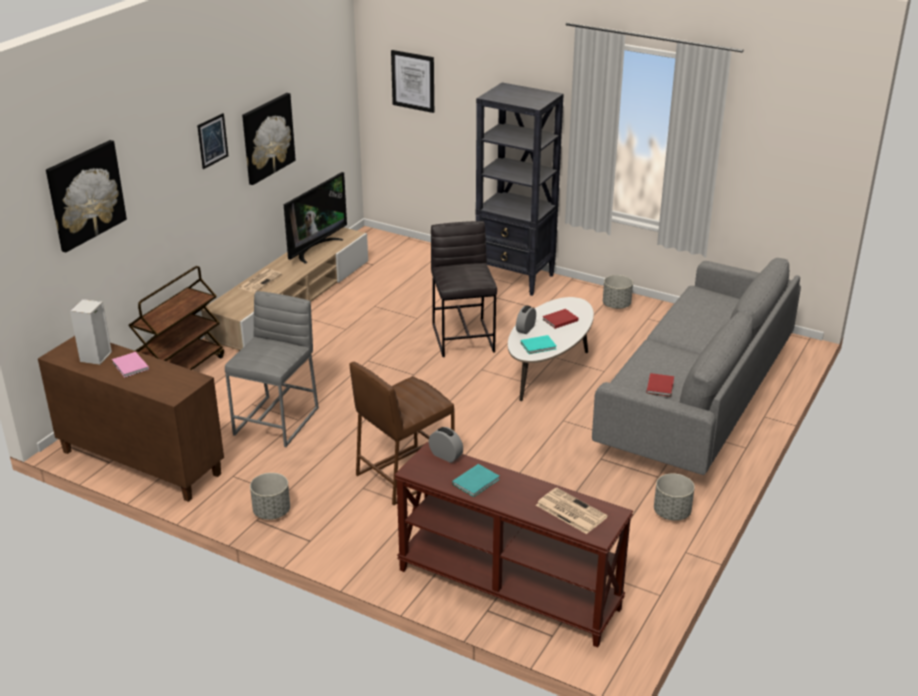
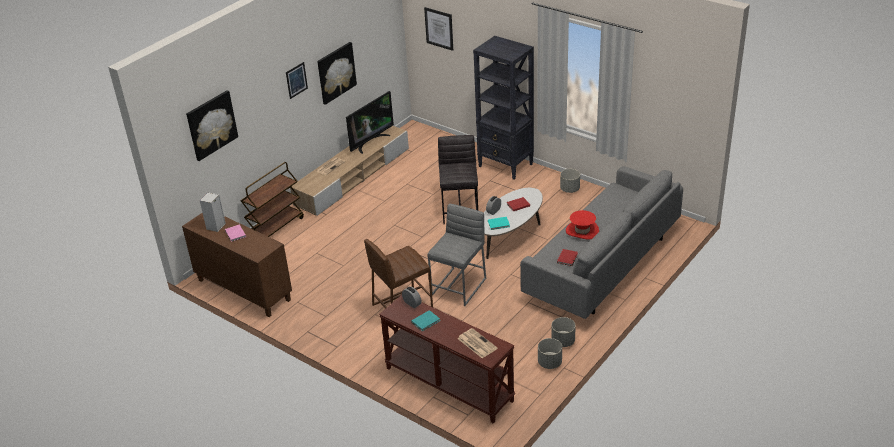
camera: 10 degrees right, 5 degrees up
grey stool [225,291,319,447] -> grey stool moved to [428,204,486,306]
grey planter [250,473,290,520] -> grey planter moved to [538,338,562,369]
none -> red hat [566,210,599,240]

